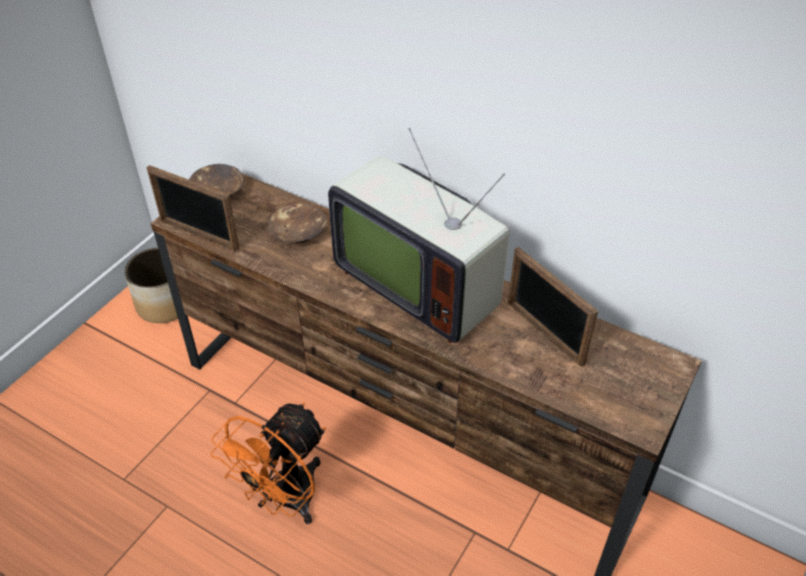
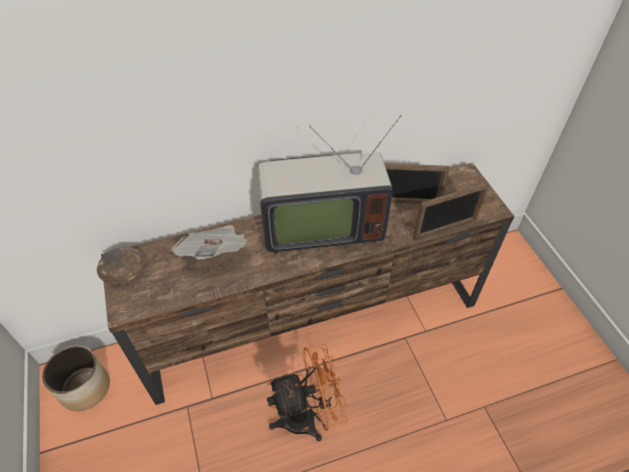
camera: 50 degrees left, 5 degrees up
picture frame [147,165,239,251] -> picture frame moved to [413,182,490,241]
orange fan [211,402,326,524] -> orange fan turned 90 degrees counterclockwise [267,344,347,441]
brown bowl [269,203,327,243] -> newspaper [172,225,249,260]

